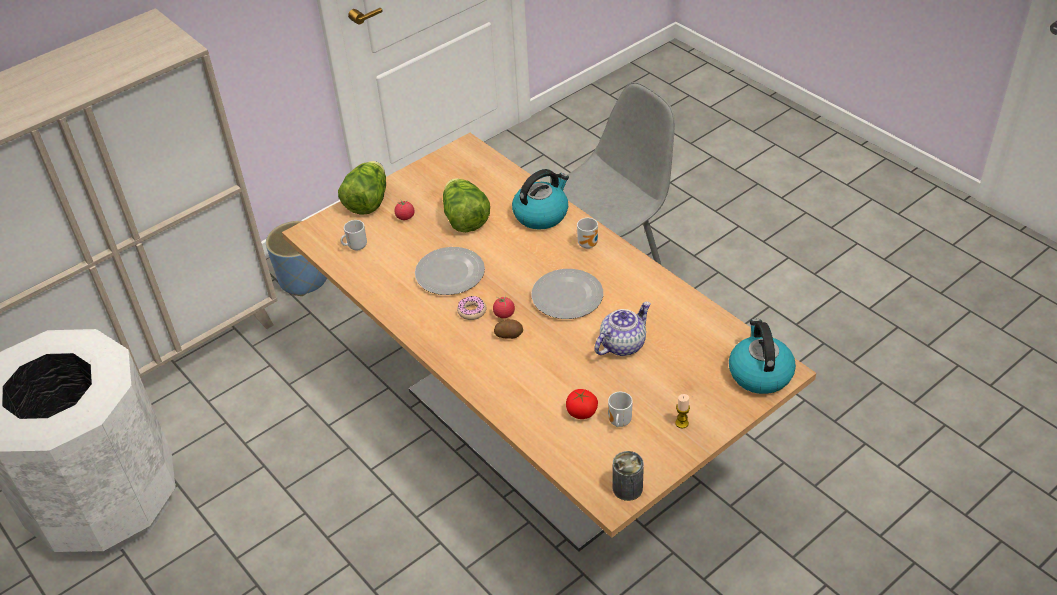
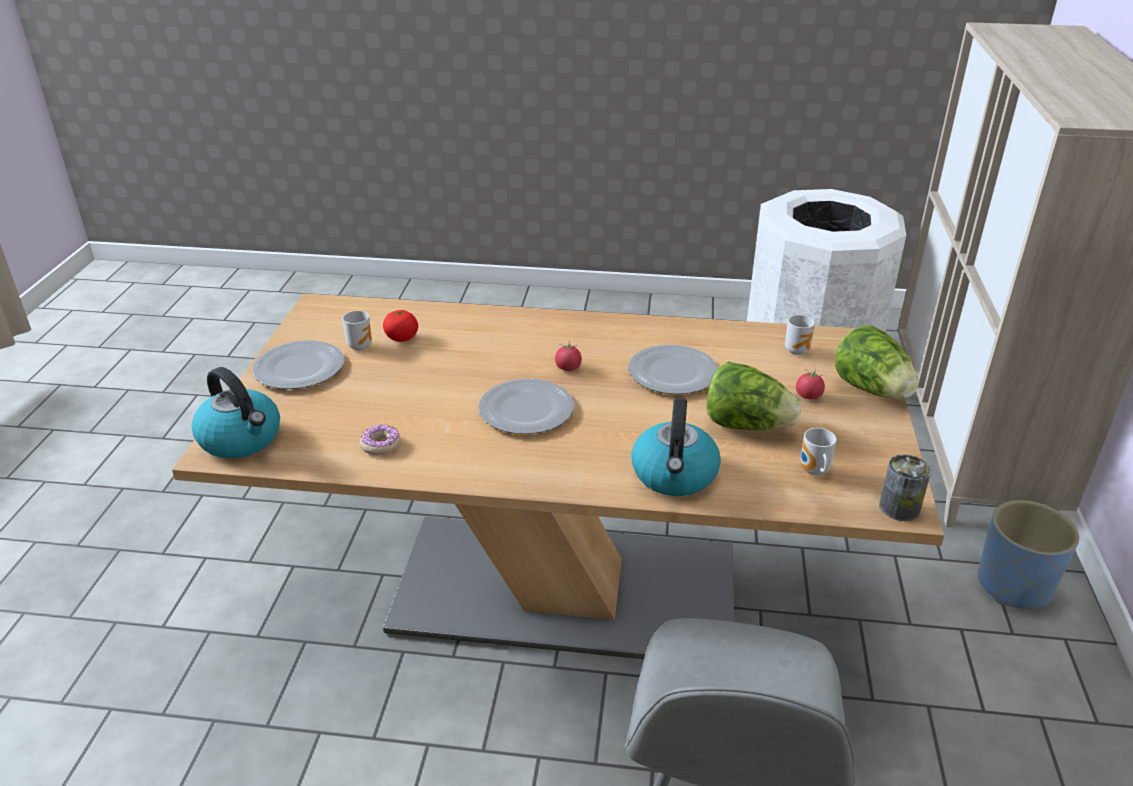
camera: 135 degrees right, 10 degrees down
donut [457,296,486,320] -> donut moved to [360,425,401,455]
potato [494,319,523,339] -> none
mug [577,218,598,249] -> mug moved to [800,428,837,475]
teapot [595,302,651,356] -> none
can [613,451,644,501] -> can moved to [879,454,931,521]
candle [675,394,690,428] -> plate [252,340,344,389]

